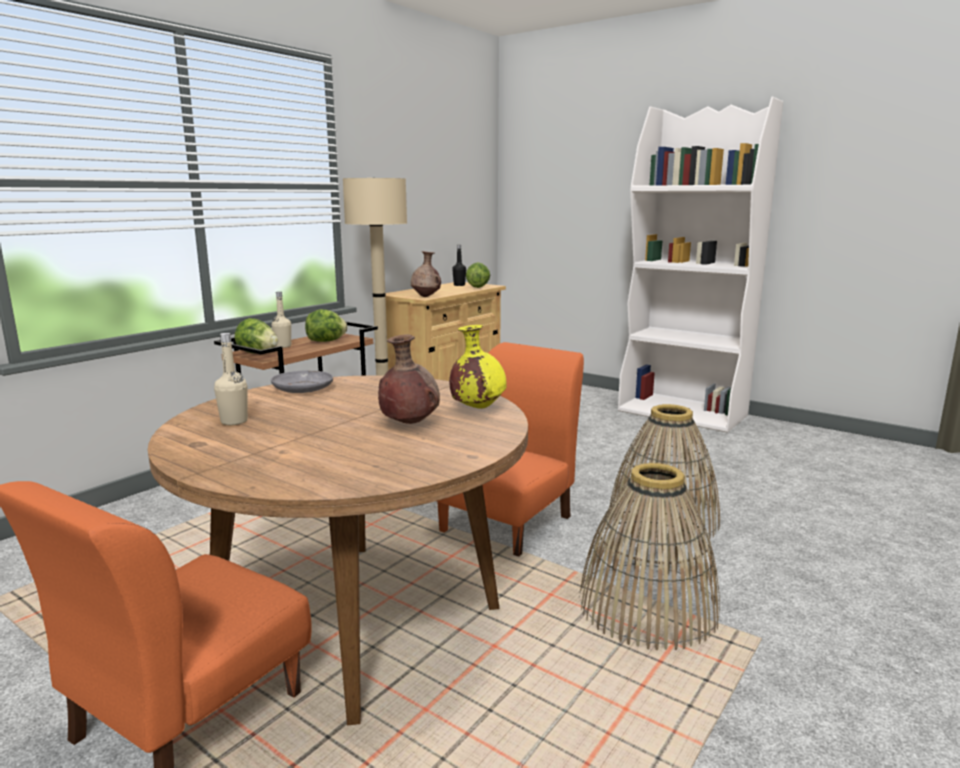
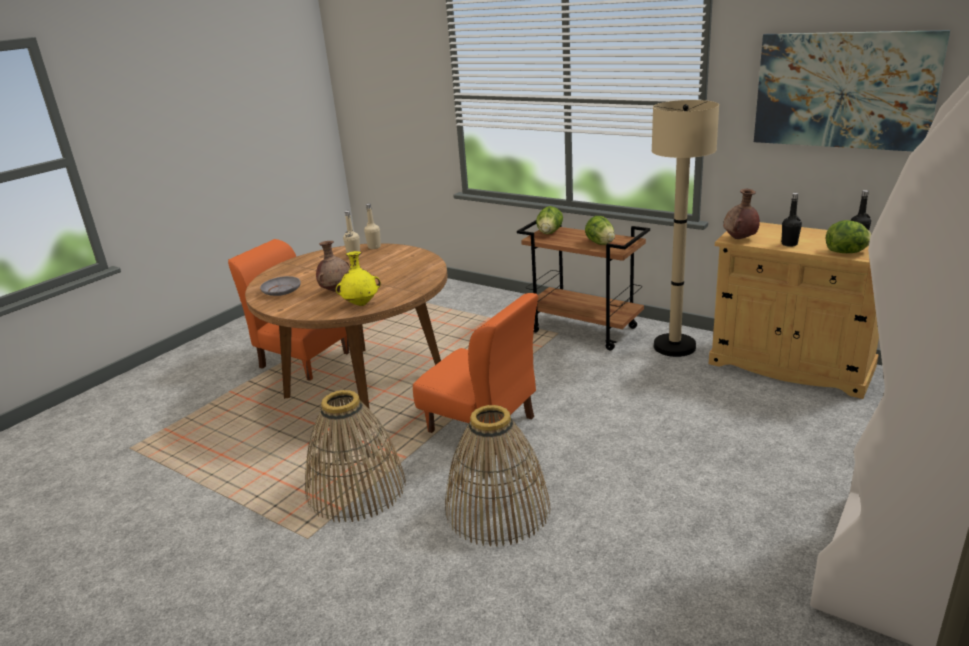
camera: 90 degrees right, 10 degrees up
grey plate [271,370,333,393] -> grey plate moved to [260,276,301,296]
beige bottle [272,292,292,348] -> beige bottle moved to [364,204,381,249]
none -> picture [754,30,950,151]
none -> black bottle [781,193,802,247]

